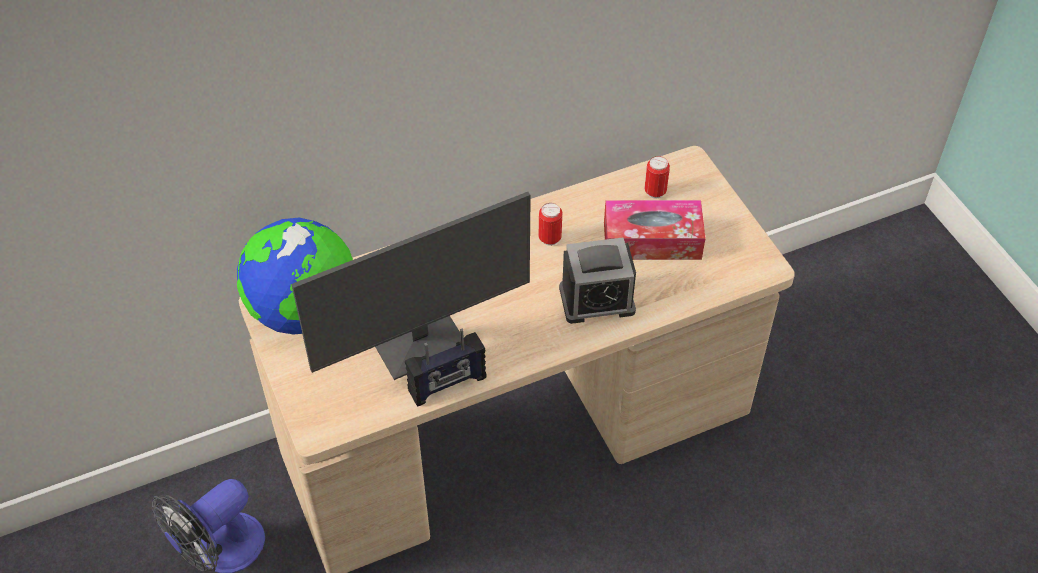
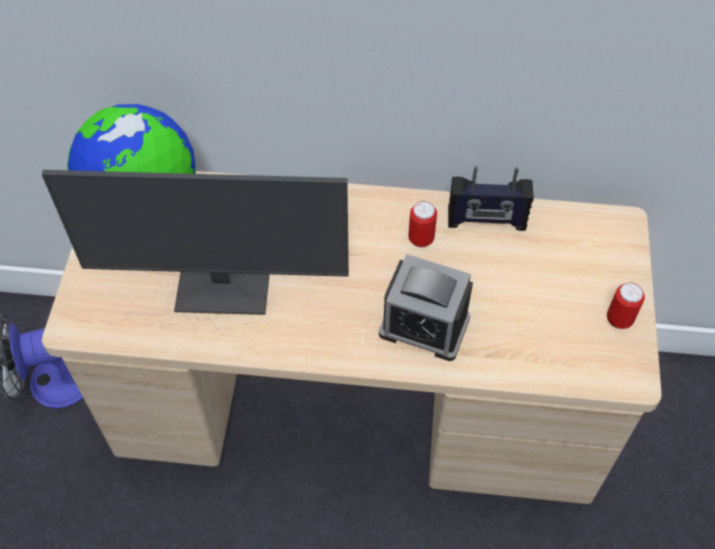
camera: 30 degrees right, 5 degrees up
radio [405,329,486,407] -> radio moved to [448,166,534,231]
tissue box [604,200,706,260] -> none
can [644,156,670,198] -> can moved to [607,283,645,329]

